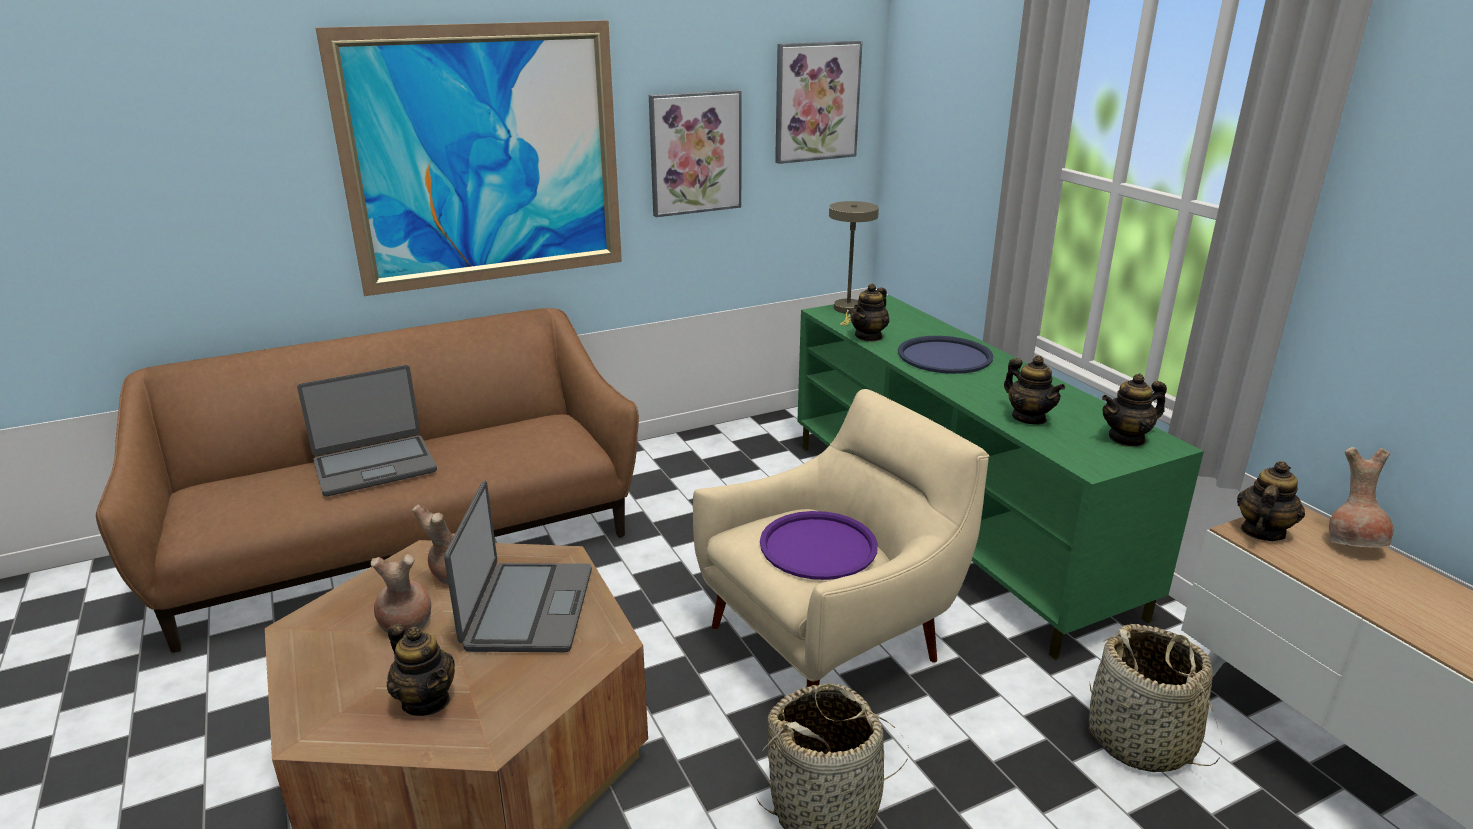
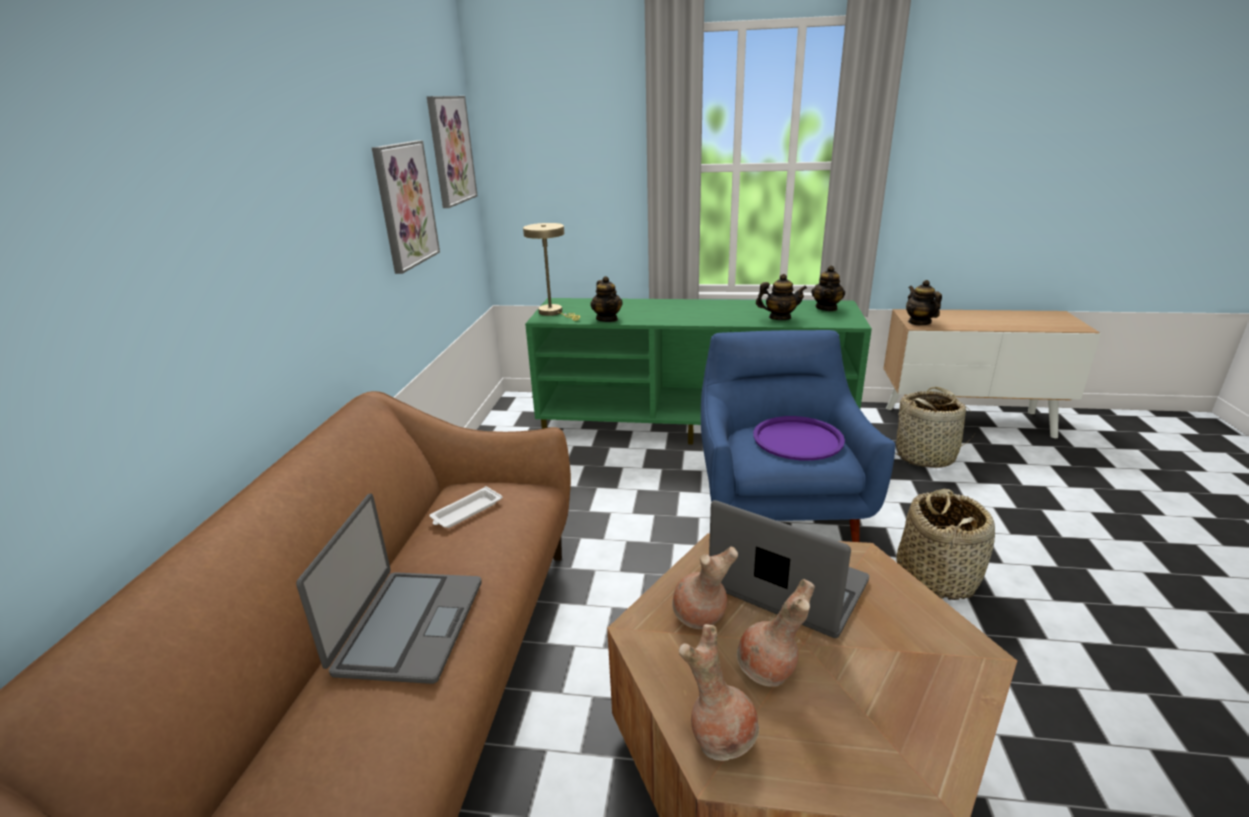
camera: 55 degrees left, 0 degrees up
picture [316,20,622,296] -> none
teapot [387,624,455,716] -> none
beige armchair [693,389,989,687] -> blue armchair [701,330,895,542]
blue tray [898,336,993,374] -> none
brown vase [1329,447,1393,548] -> brown vase moved to [678,624,759,761]
none -> white tray [429,486,502,528]

